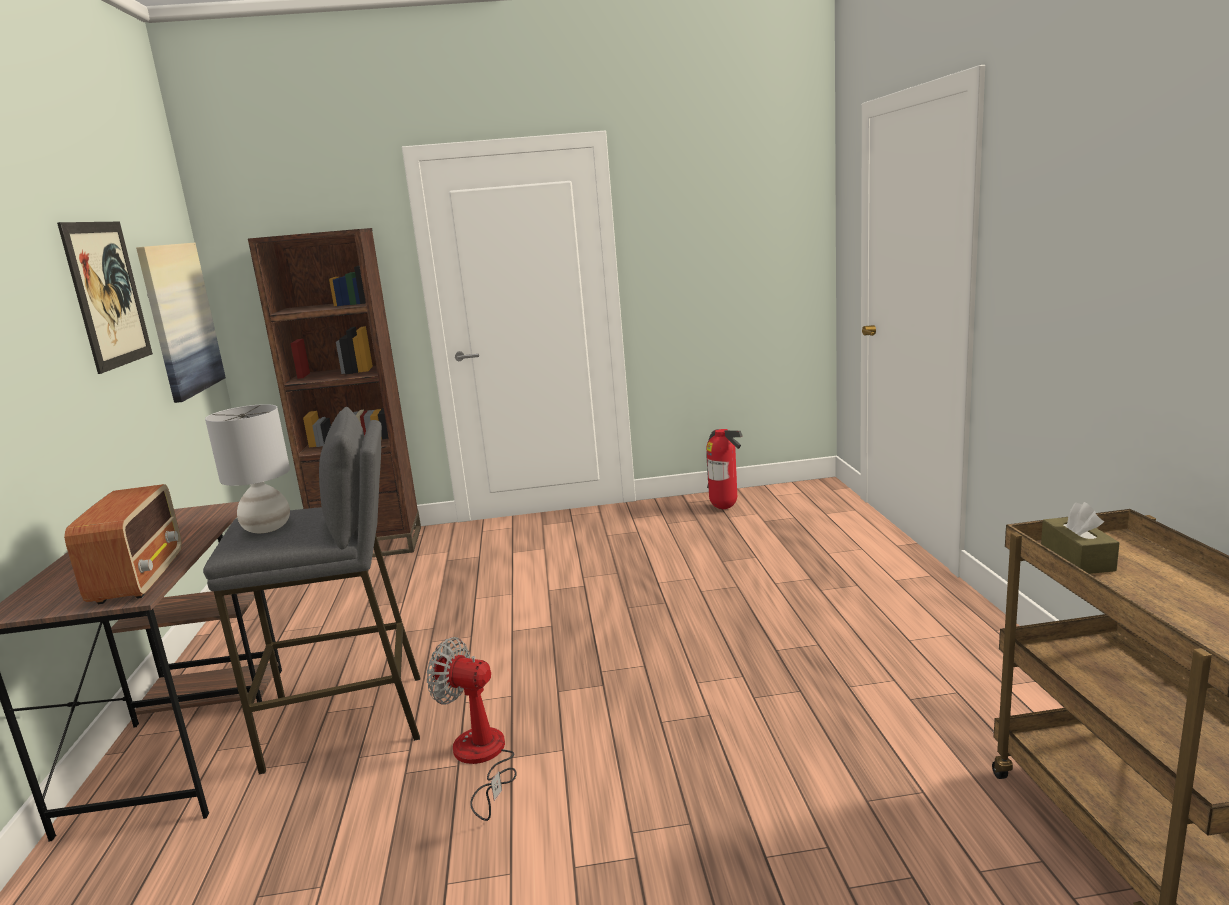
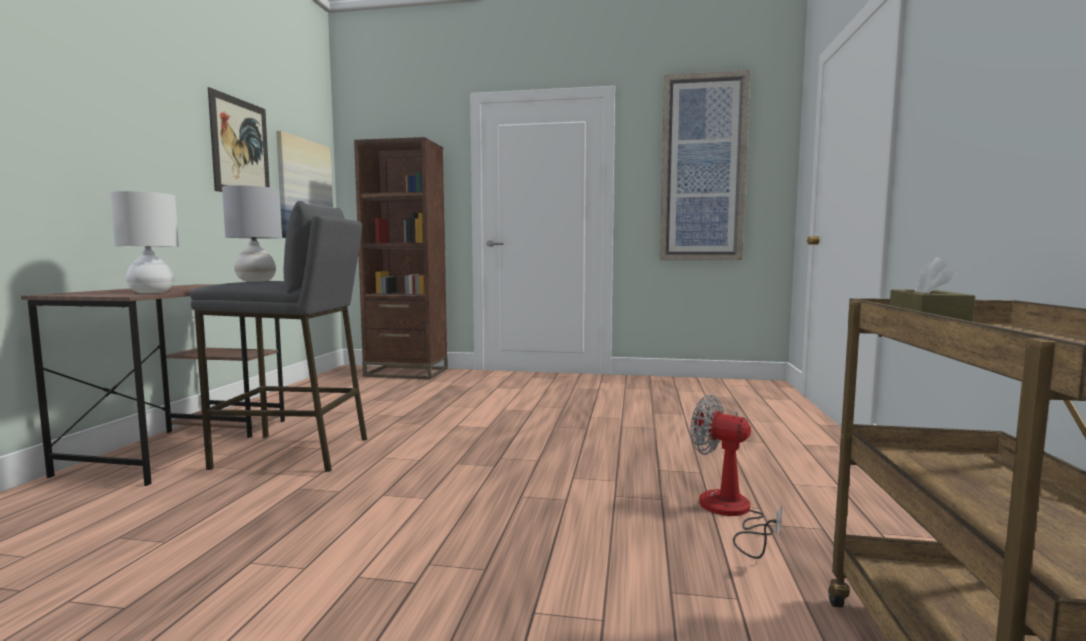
camera: 15 degrees right, 10 degrees down
radio [64,484,182,604] -> white table lamp [110,191,179,293]
fan [427,637,516,821] -> fan moved to [691,394,782,559]
fire extinguisher [707,429,743,509] -> none
none -> picture [660,70,750,260]

